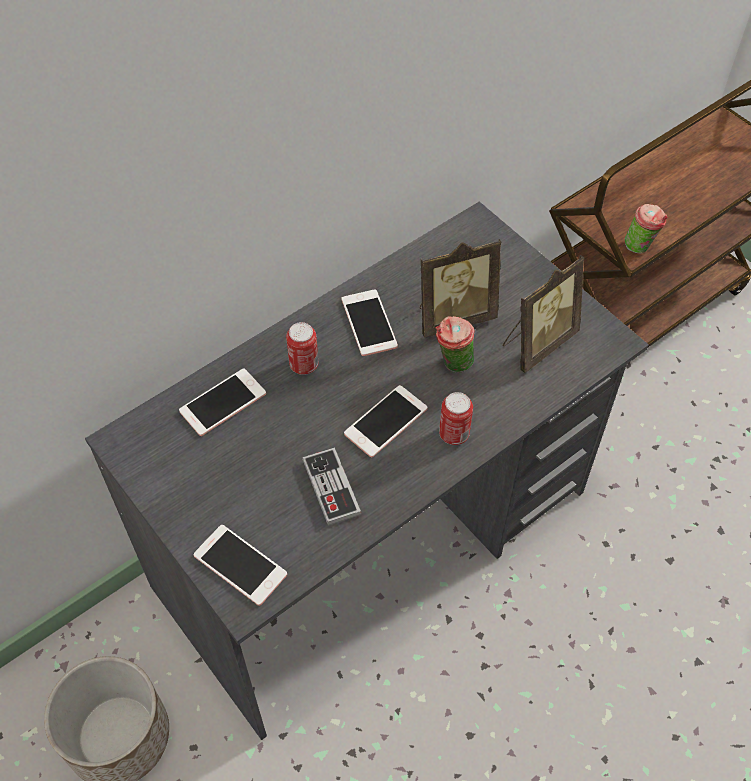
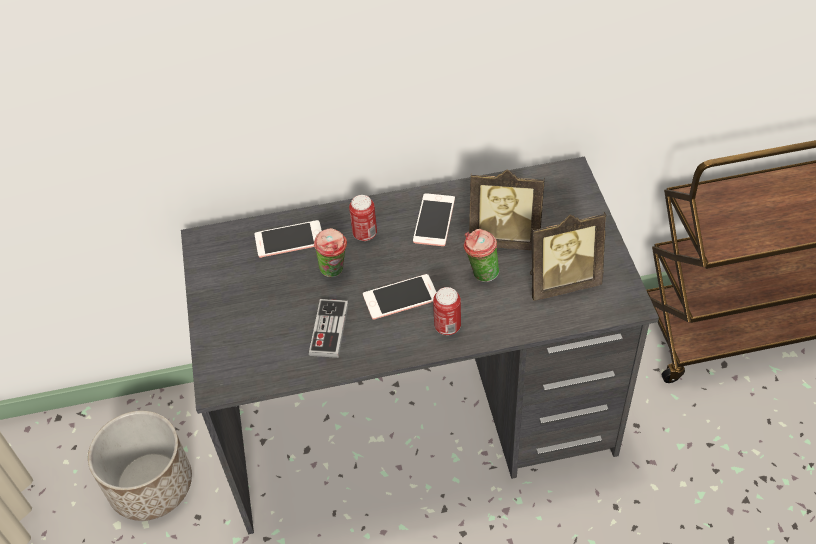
camera: 30 degrees right, 5 degrees down
phone [194,525,287,606] -> none
cup [624,204,668,254] -> cup moved to [314,228,347,277]

